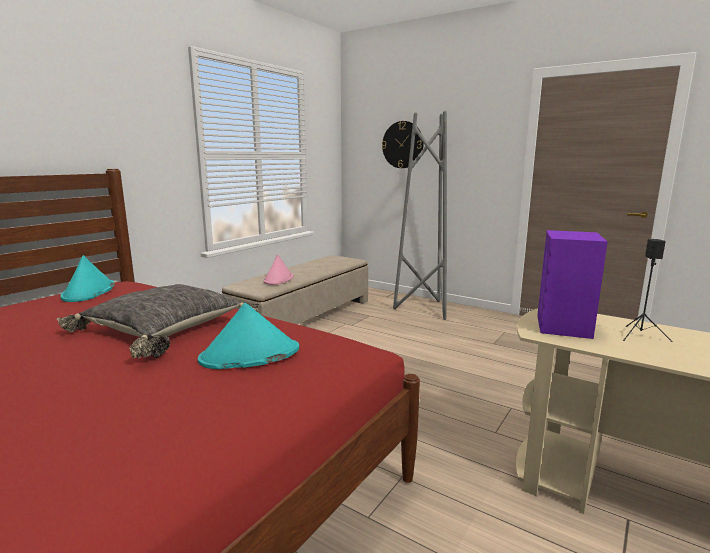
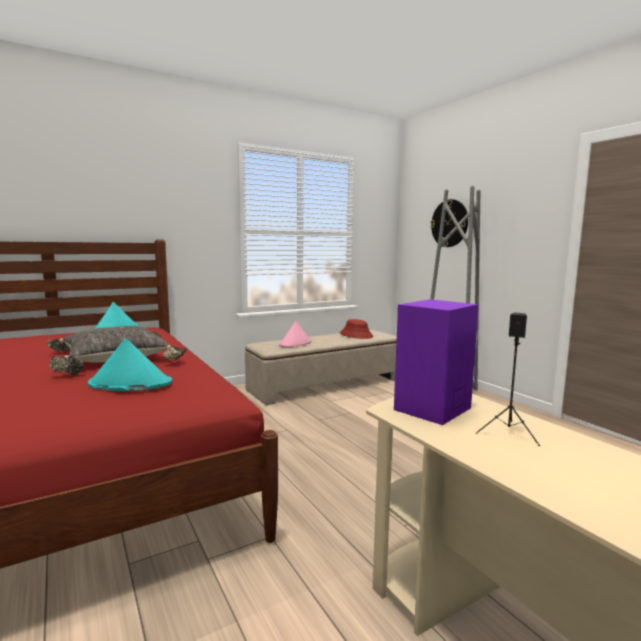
camera: 25 degrees right, 5 degrees down
none -> red hat [340,319,373,339]

